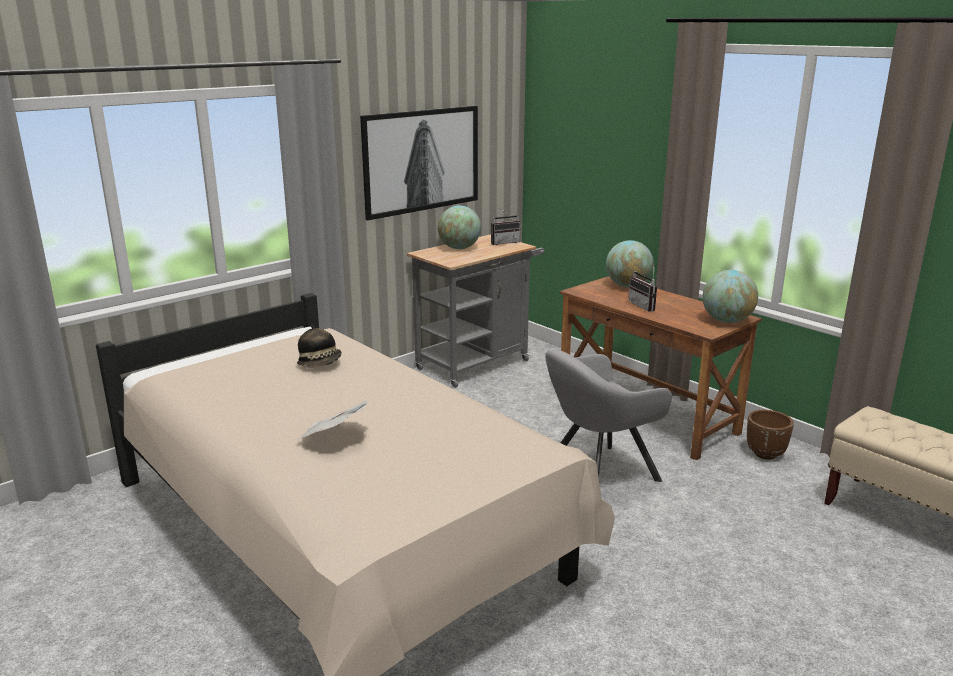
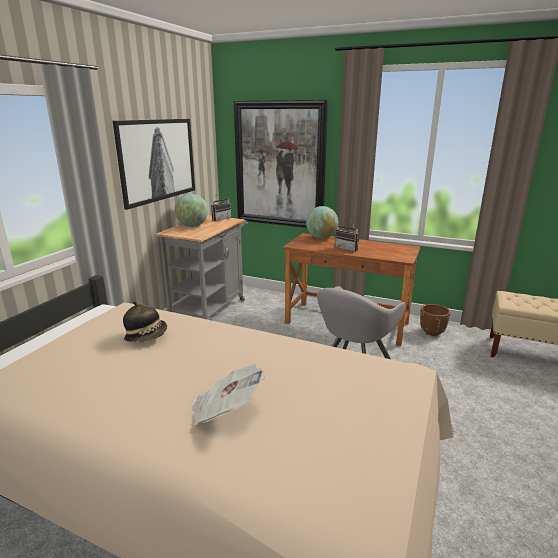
camera: 25 degrees left, 0 degrees up
globe [702,270,758,323] -> none
none -> picture [234,100,328,228]

